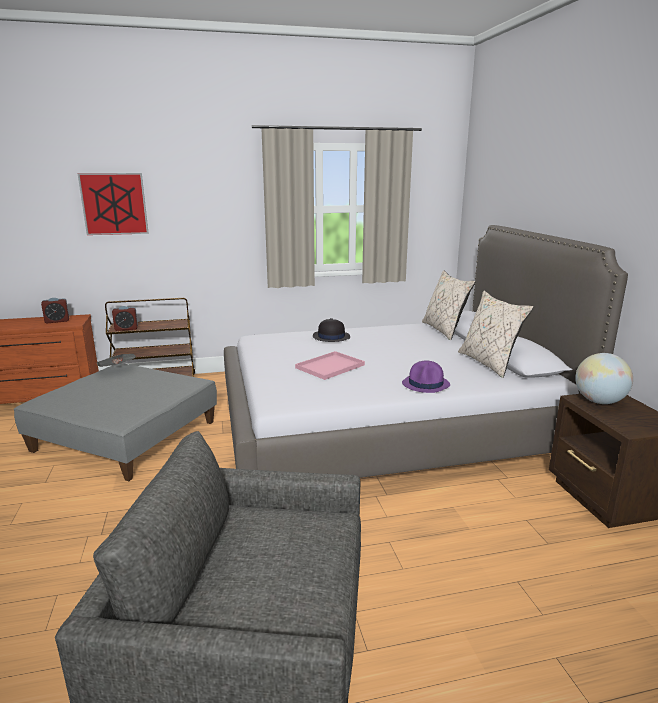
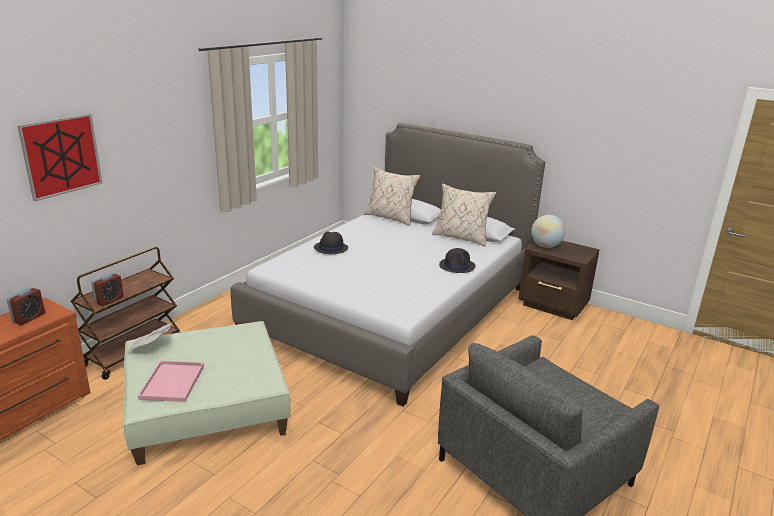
camera: 45 degrees left, 5 degrees up
grey ottoman [14,363,217,481] -> green ottoman [123,321,291,465]
pink tray [295,351,365,380] -> pink tray moved to [138,361,204,402]
purple hat [402,361,450,393] -> black hat [439,248,476,273]

